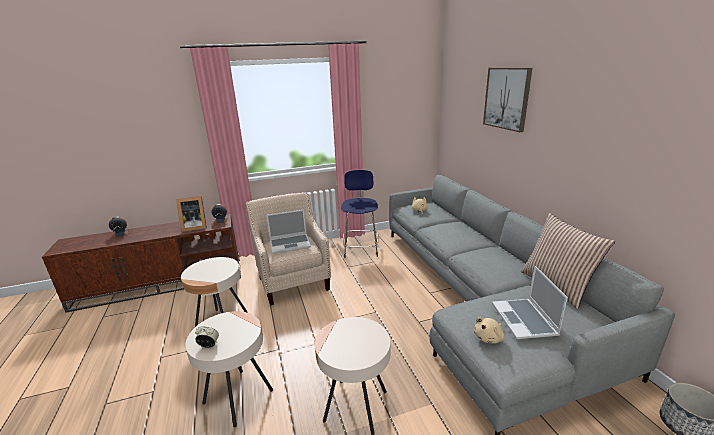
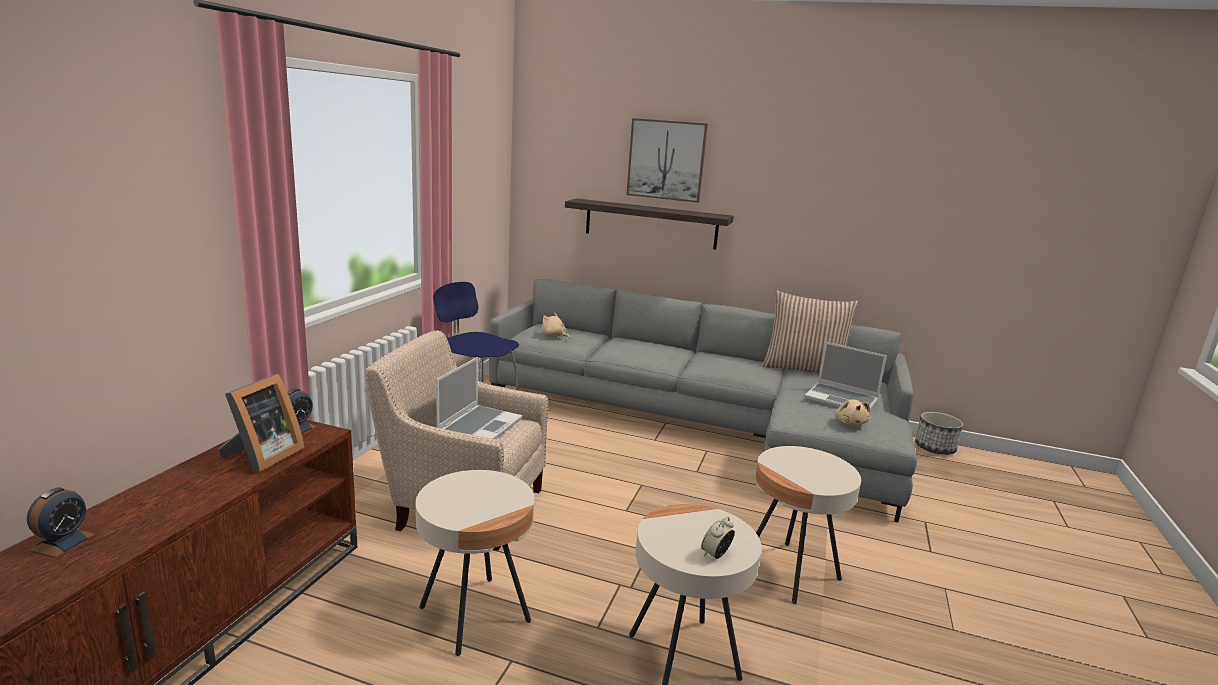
camera: 55 degrees left, 5 degrees down
none -> shelf [565,198,734,250]

